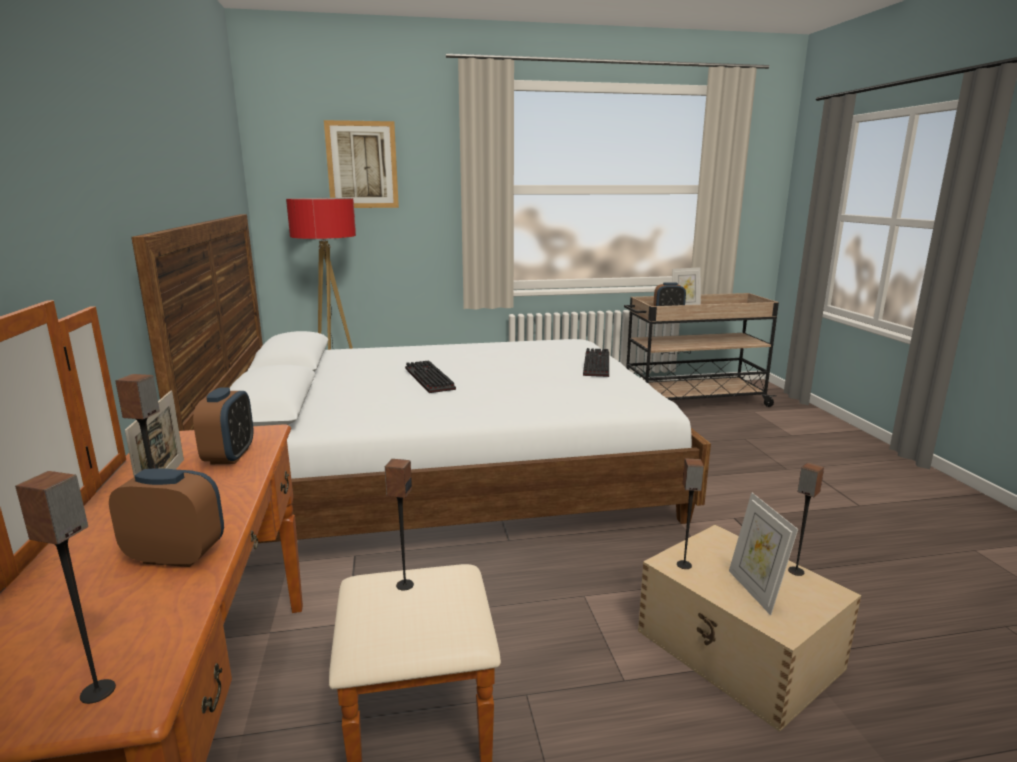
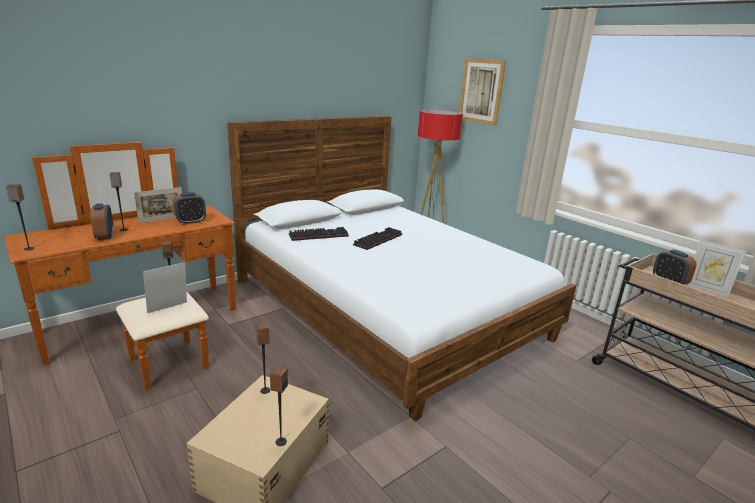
camera: 60 degrees right, 5 degrees up
keyboard [583,348,609,377] -> keyboard moved to [289,227,349,241]
picture frame [729,492,798,615] -> picture frame moved to [143,262,187,313]

